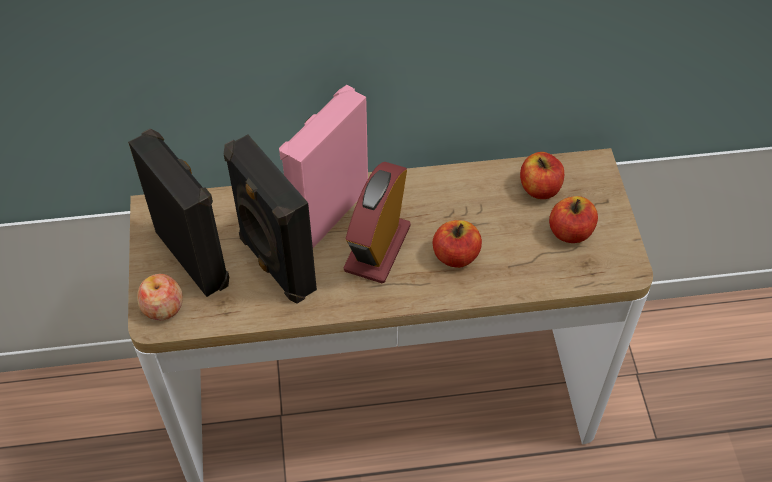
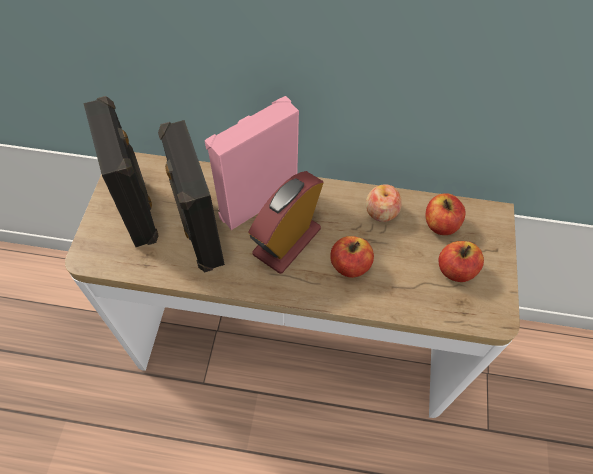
camera: 15 degrees right, 5 degrees up
apple [137,274,183,320] -> apple moved to [366,184,402,222]

